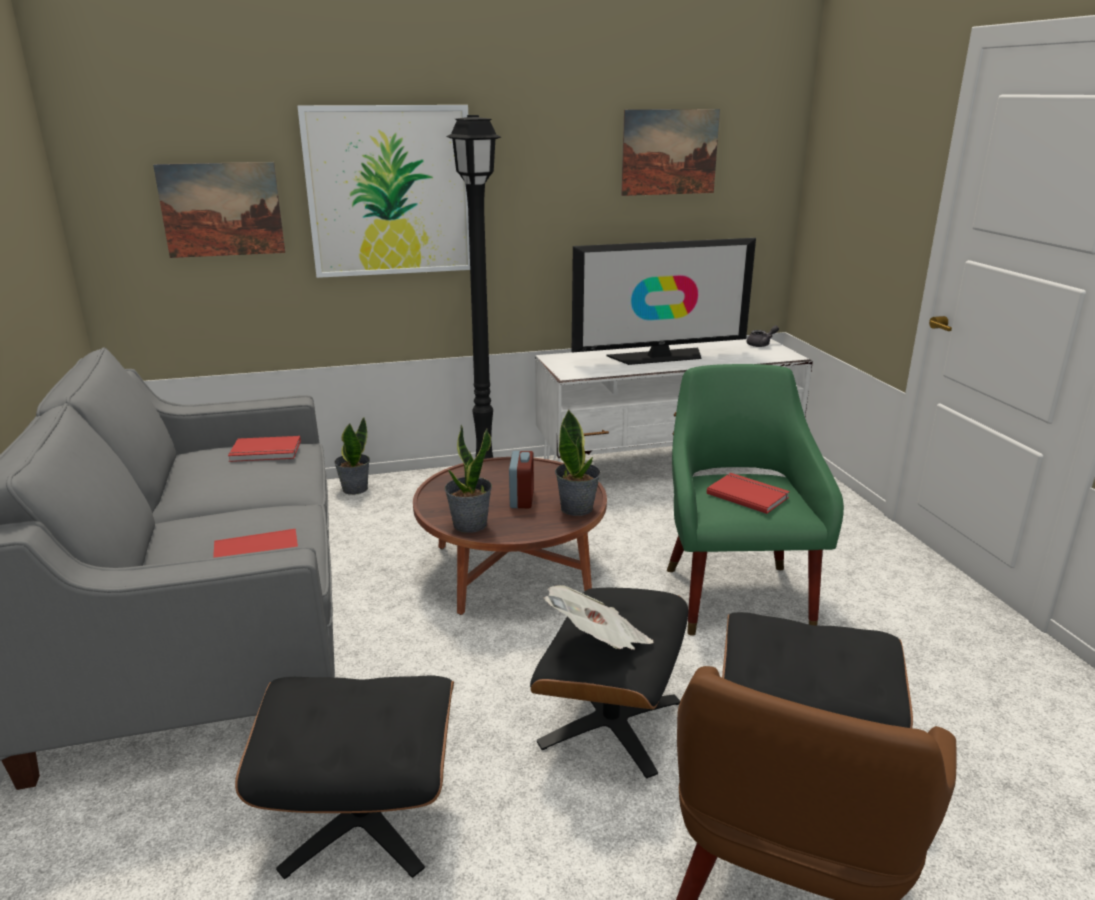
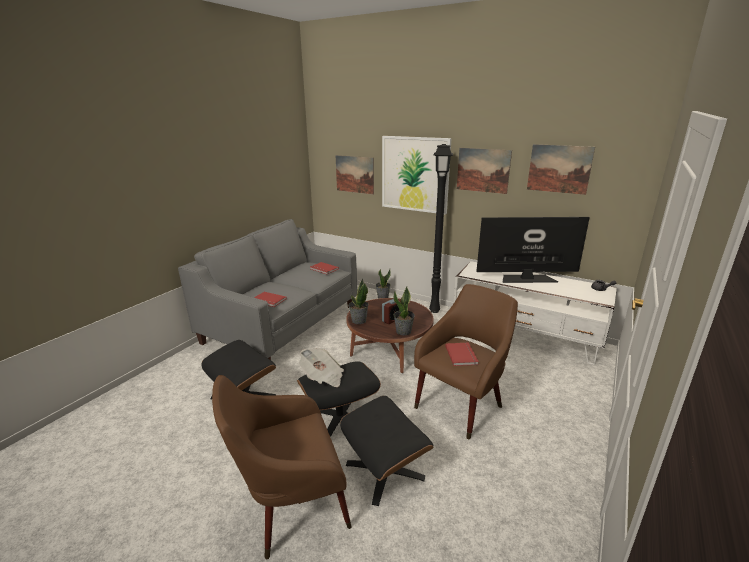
camera: 45 degrees right, 0 degrees up
television [572,238,756,365] -> television turned 150 degrees clockwise [476,217,590,283]
green armchair [667,364,844,636] -> brown armchair [414,284,518,439]
none -> picture [457,148,512,194]

